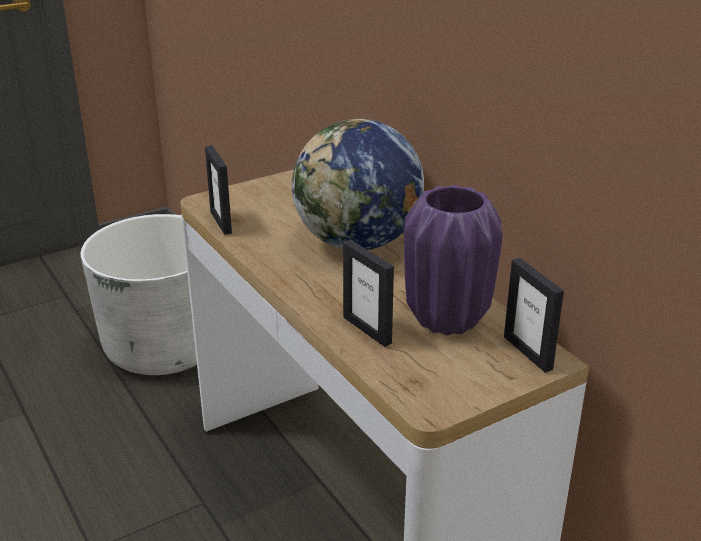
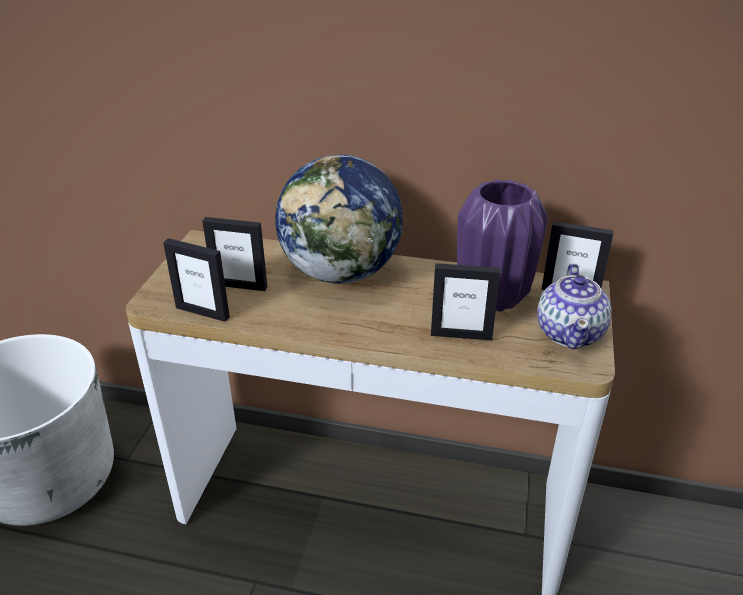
camera: 45 degrees left, 5 degrees up
none -> picture frame [202,217,268,291]
none -> teapot [537,264,612,349]

